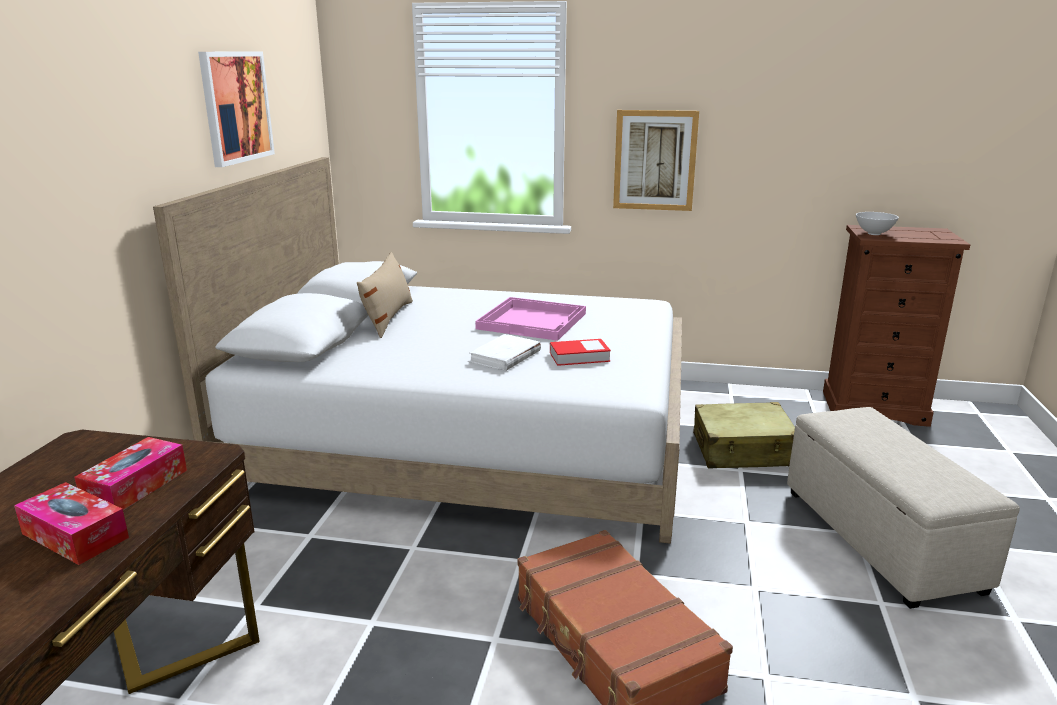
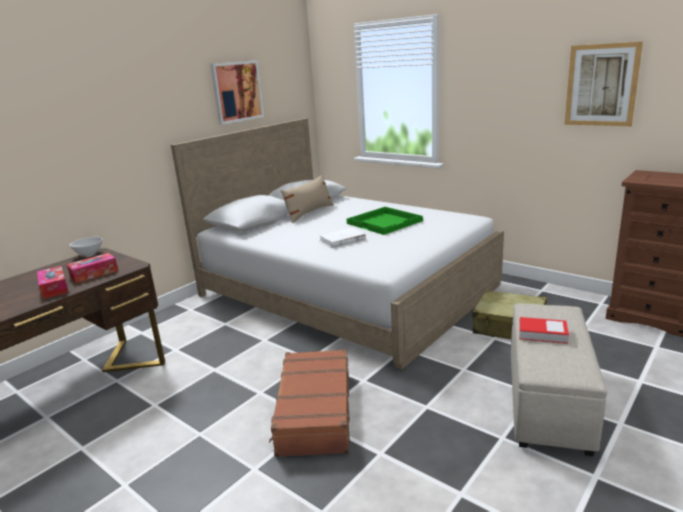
camera: 30 degrees right, 0 degrees up
pink tray [475,297,586,341] -> green tray [347,207,423,235]
book [550,339,611,366] -> book moved to [519,317,569,344]
picture [613,110,699,211] -> picture moved to [565,42,643,126]
white bowl [856,212,899,235] -> white bowl moved to [70,237,103,257]

